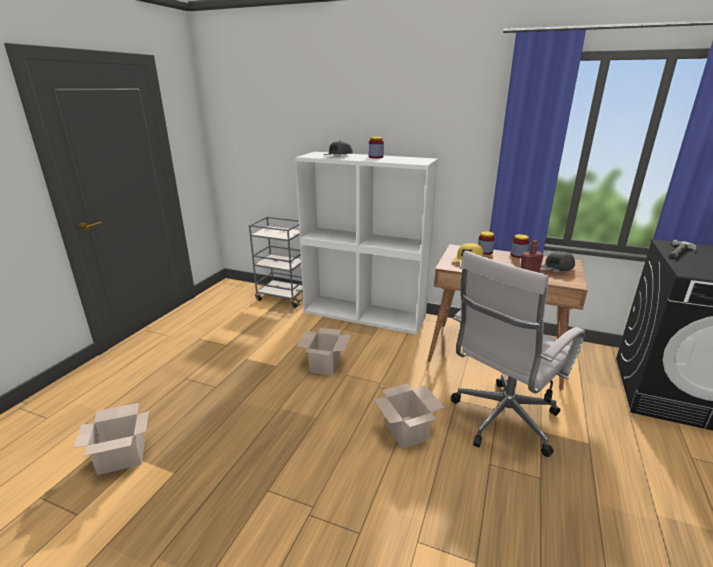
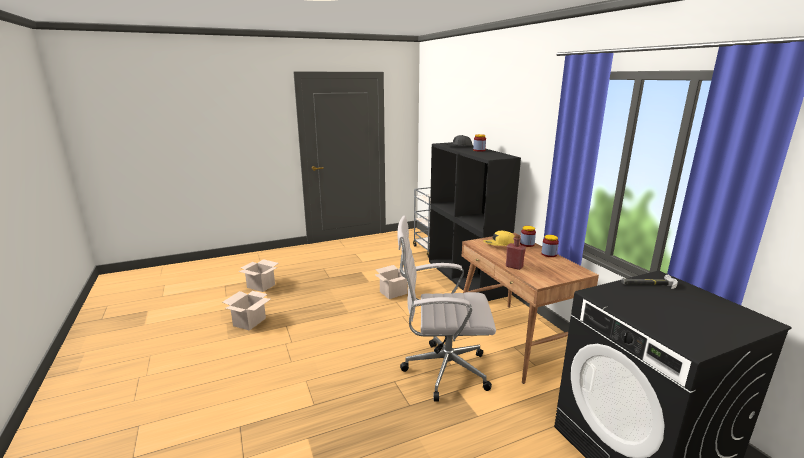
camera: 45 degrees right, 5 degrees down
white bookcase [295,152,438,335] -> black bookcase [429,142,521,301]
cardboard box [374,384,445,449] -> cardboard box moved to [223,291,271,331]
grey cap [541,251,575,271] -> none

